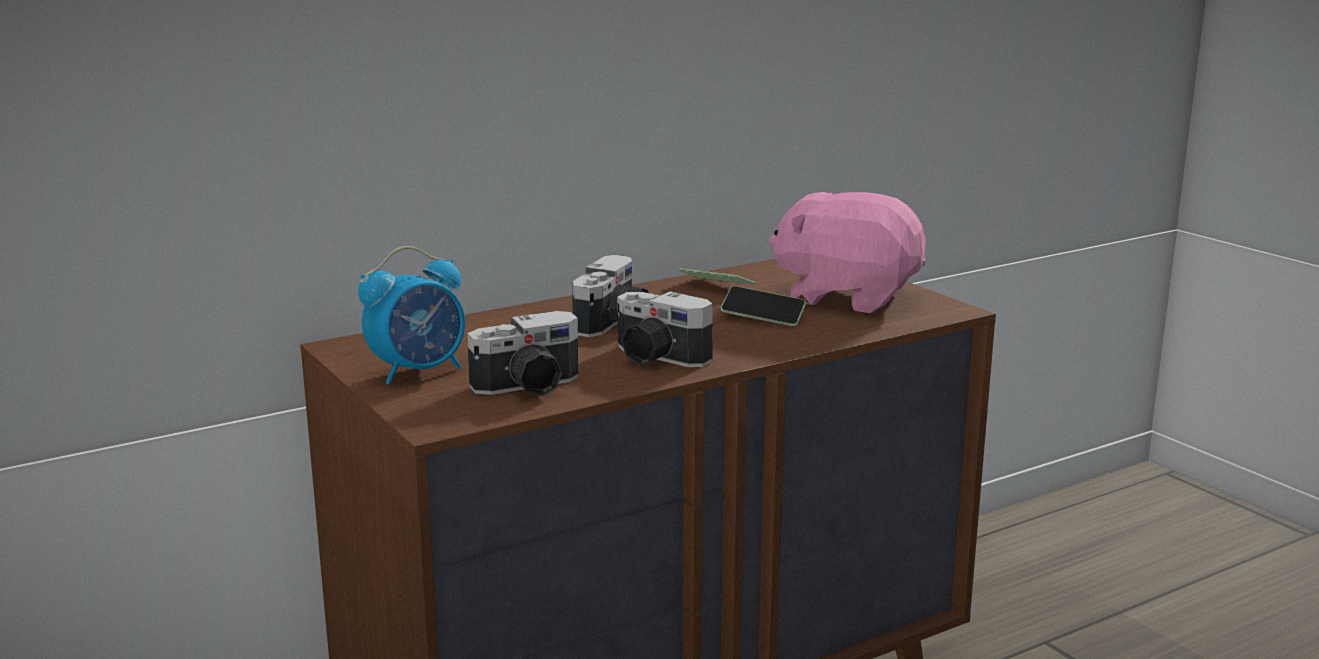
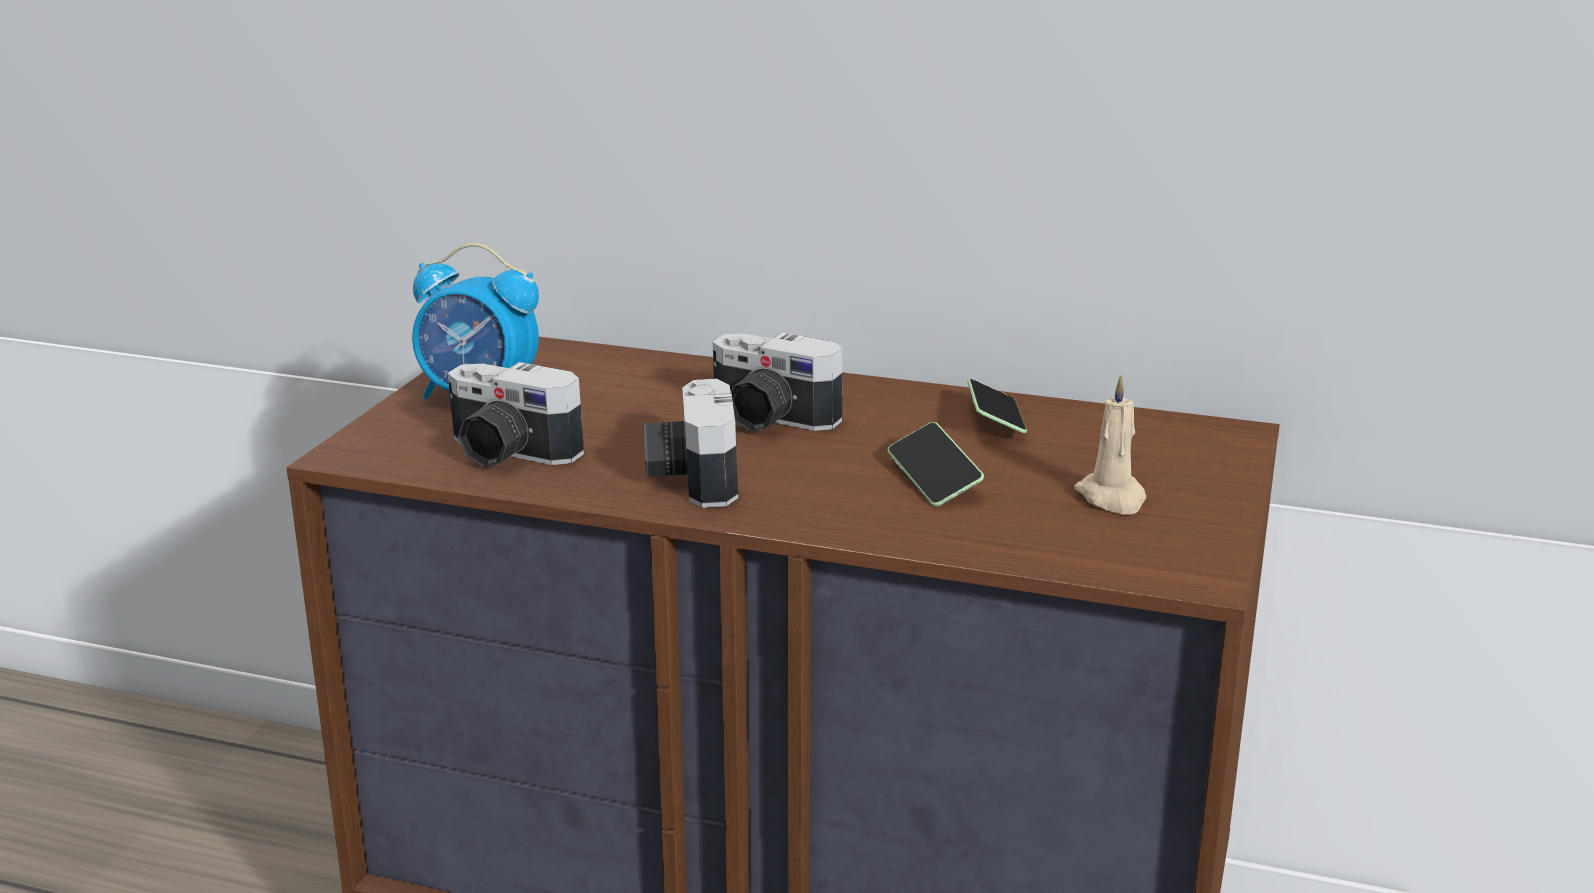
camera: 50 degrees right, 5 degrees up
camera [573,255,648,337] -> camera turned 45 degrees clockwise [713,332,842,432]
pink plush toy [769,192,926,313] -> beige candle [1074,375,1146,514]

